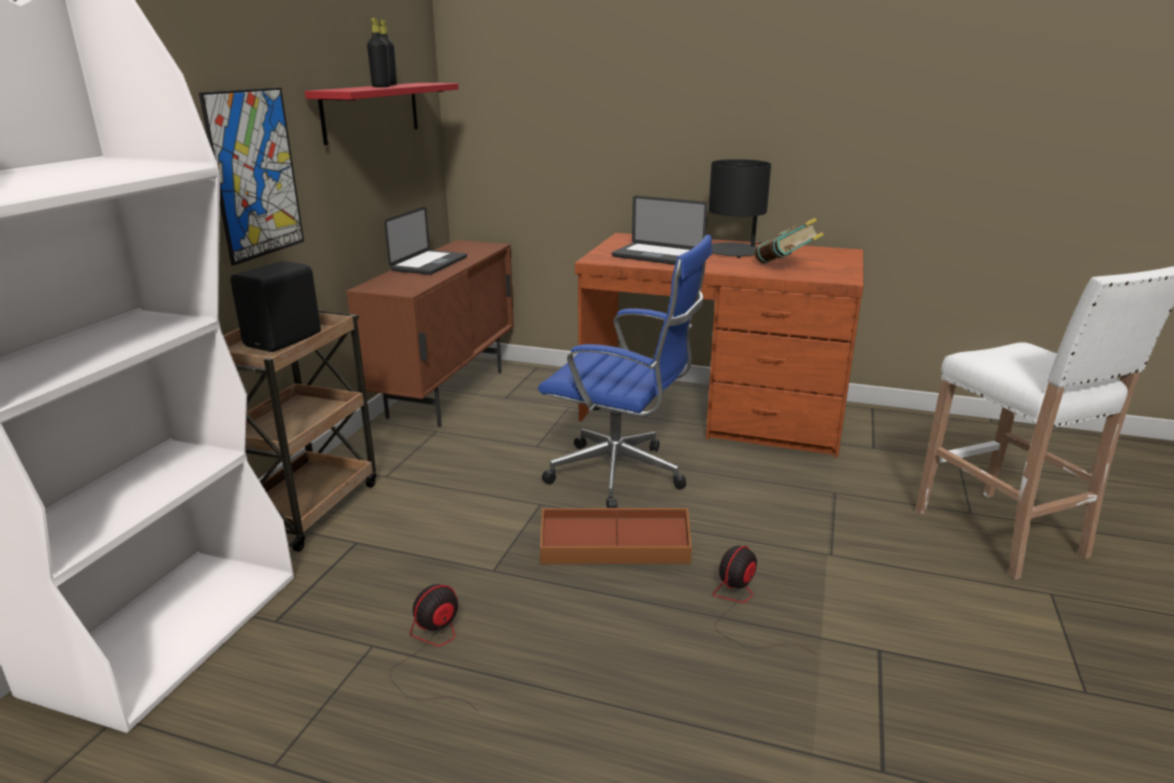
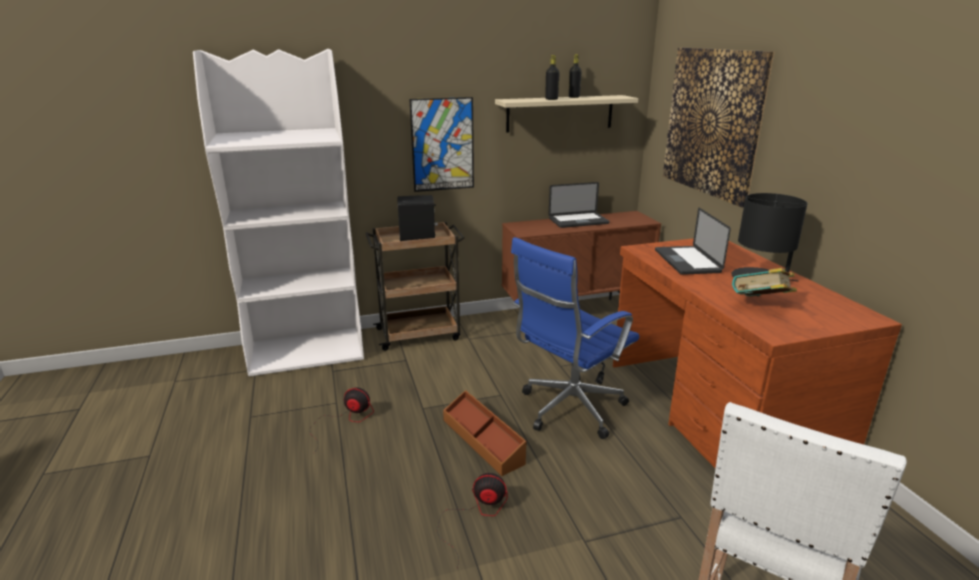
camera: 55 degrees right, 0 degrees up
red shelf [305,83,459,145] -> beige shelf [495,95,638,133]
blue office chair [538,235,712,508] -> blue office chair turned 60 degrees clockwise [511,237,639,439]
none -> picture [663,48,775,208]

